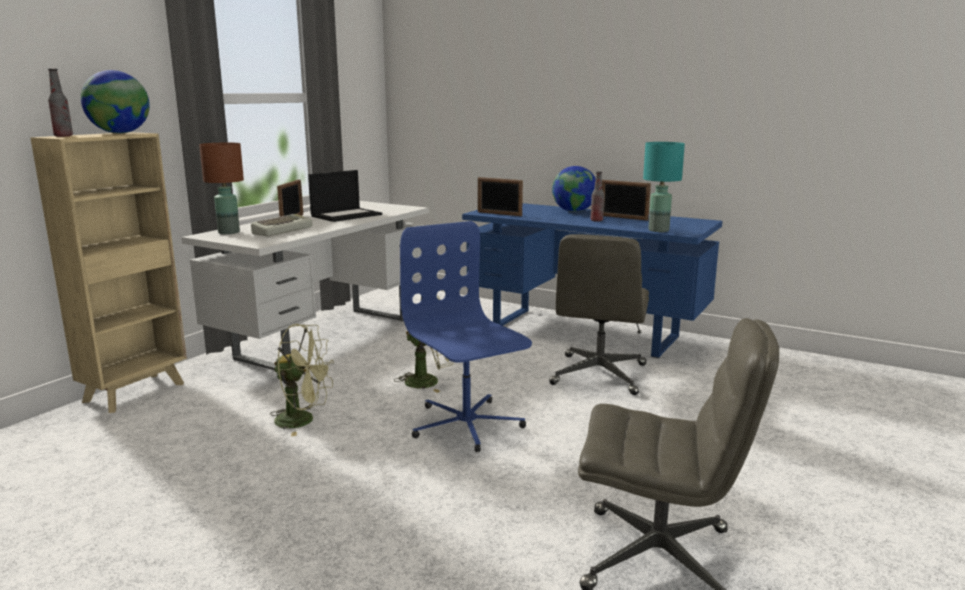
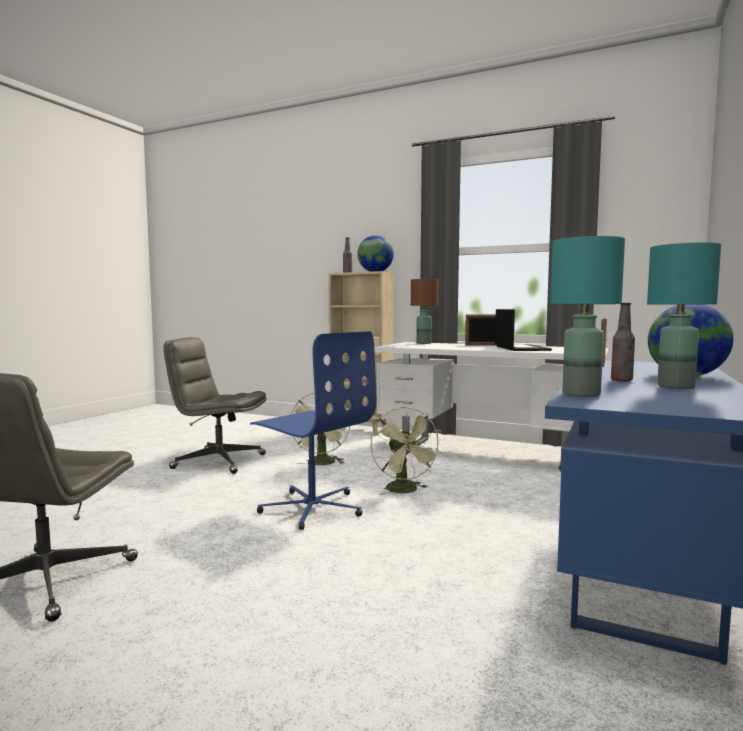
camera: 85 degrees right, 10 degrees down
keyboard [251,214,312,237] -> none
laptop [308,170,382,222] -> laptop turned 135 degrees counterclockwise [495,309,552,351]
blue office chair [400,221,532,452] -> blue office chair turned 75 degrees clockwise [250,331,376,530]
grey office chair [549,234,649,395] -> grey office chair moved to [163,337,266,474]
picture frame [602,180,651,221] -> turquoise table lamp [647,242,721,389]

